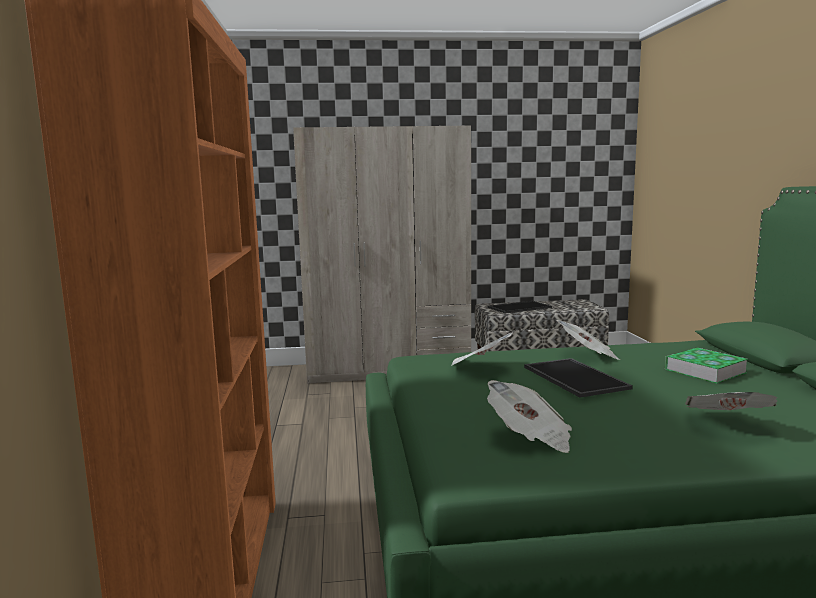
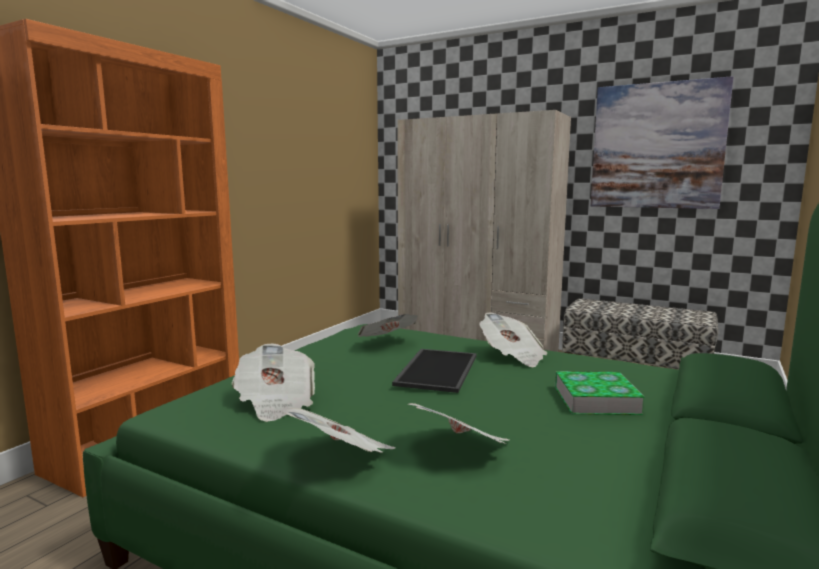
camera: 35 degrees right, 0 degrees up
tray [488,301,552,314] -> none
none -> newspaper [284,408,395,453]
none -> picture [590,76,733,209]

